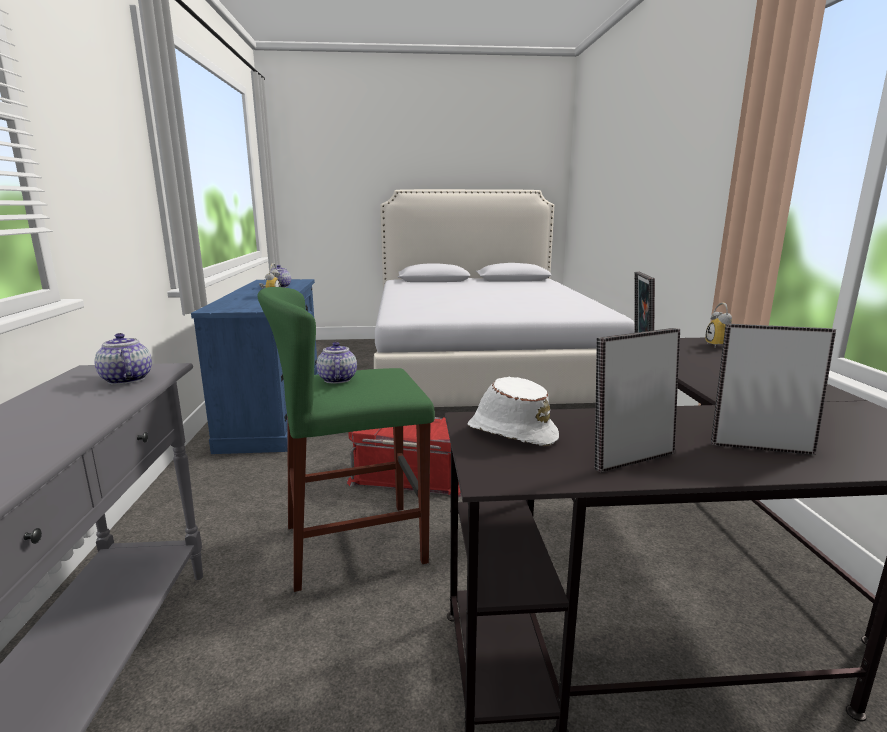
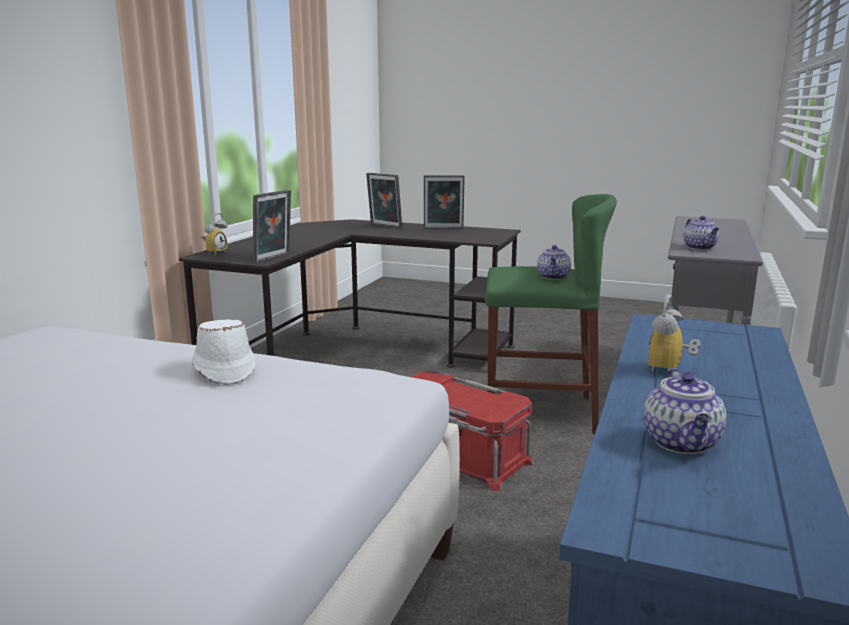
camera: 155 degrees left, 0 degrees up
white hat [468,377,559,446] -> white hat moved to [192,319,256,385]

